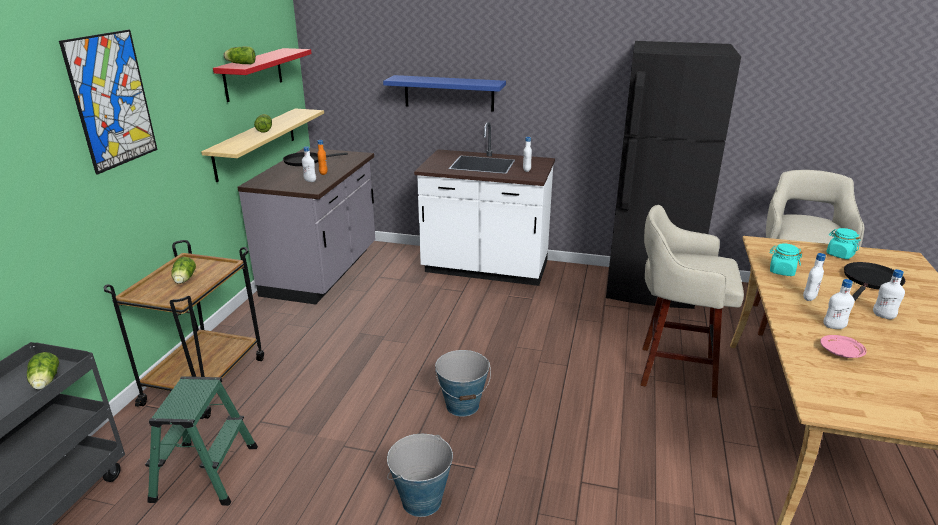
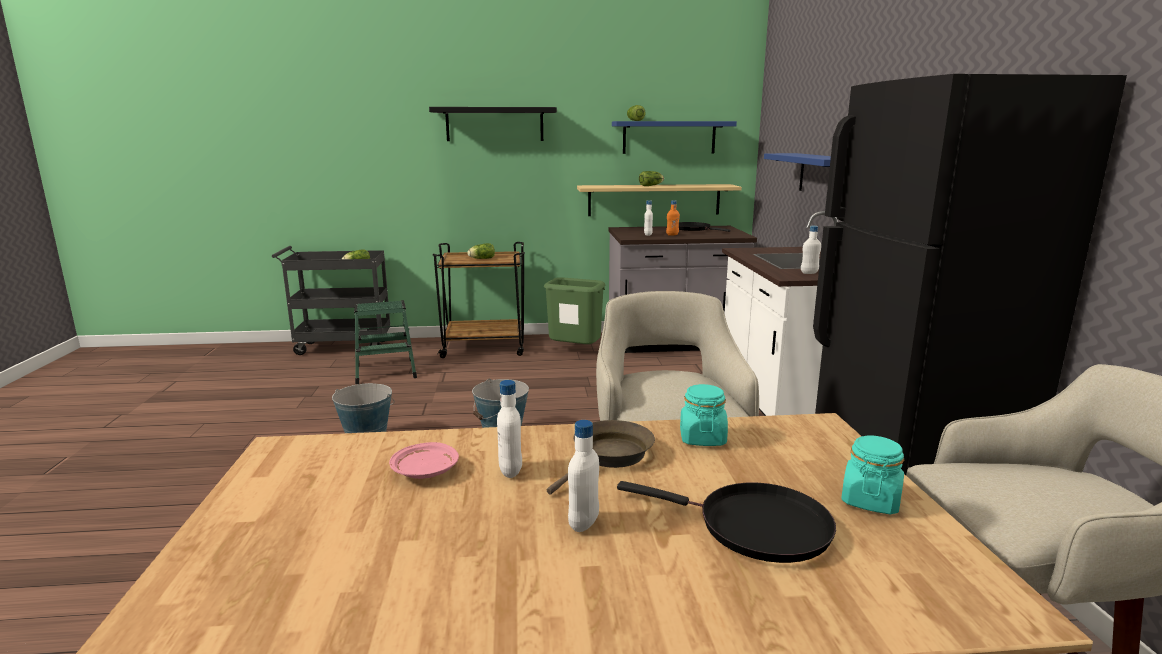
camera: 70 degrees right, 10 degrees down
picture [59,30,158,174] -> black shelf [429,107,557,141]
red shelf [213,48,312,102] -> blue shelf [612,121,737,154]
white bottle [803,253,826,301] -> brown frying pan [547,420,655,494]
none -> green trash can [544,277,606,344]

